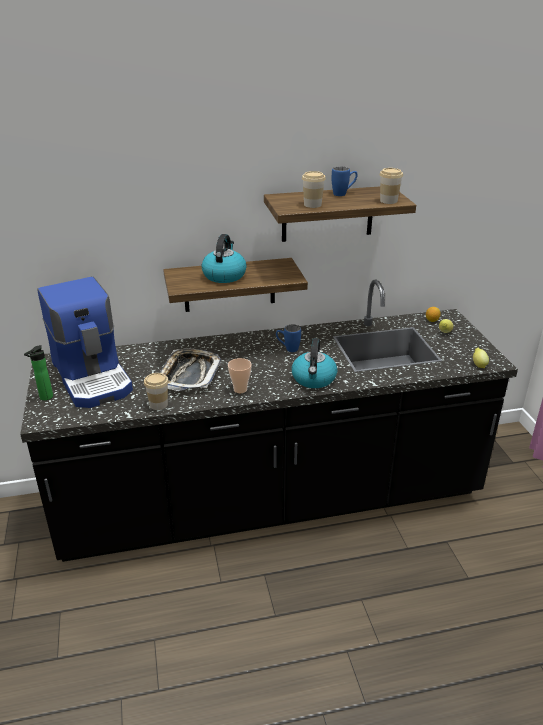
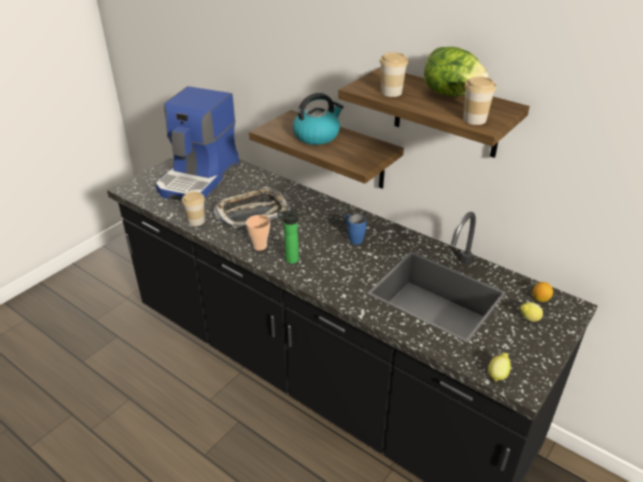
camera: 50 degrees right, 5 degrees up
bottle [24,345,53,401] -> bottle moved to [277,210,299,264]
kettle [292,338,337,388] -> none
blue mug [332,166,357,196] -> lettuce [424,47,488,96]

